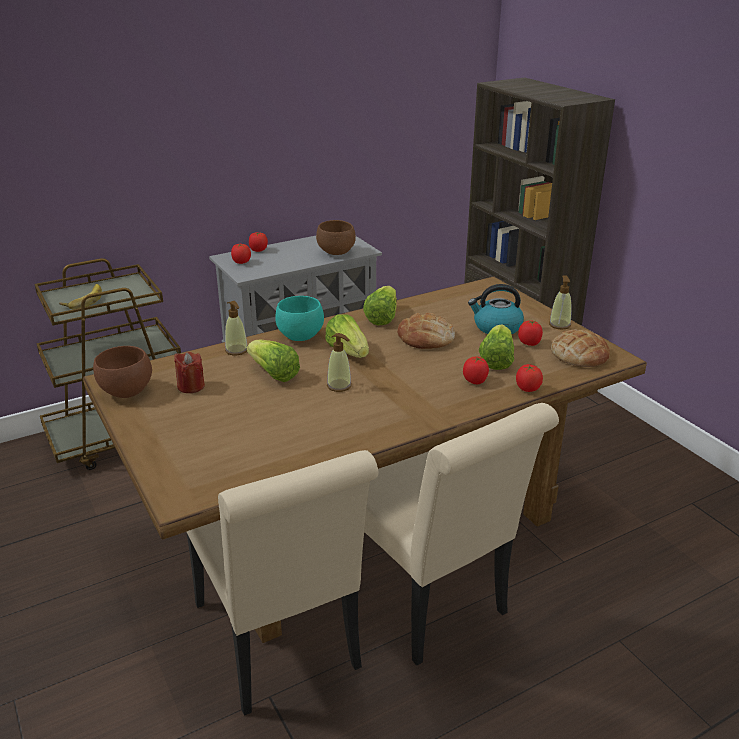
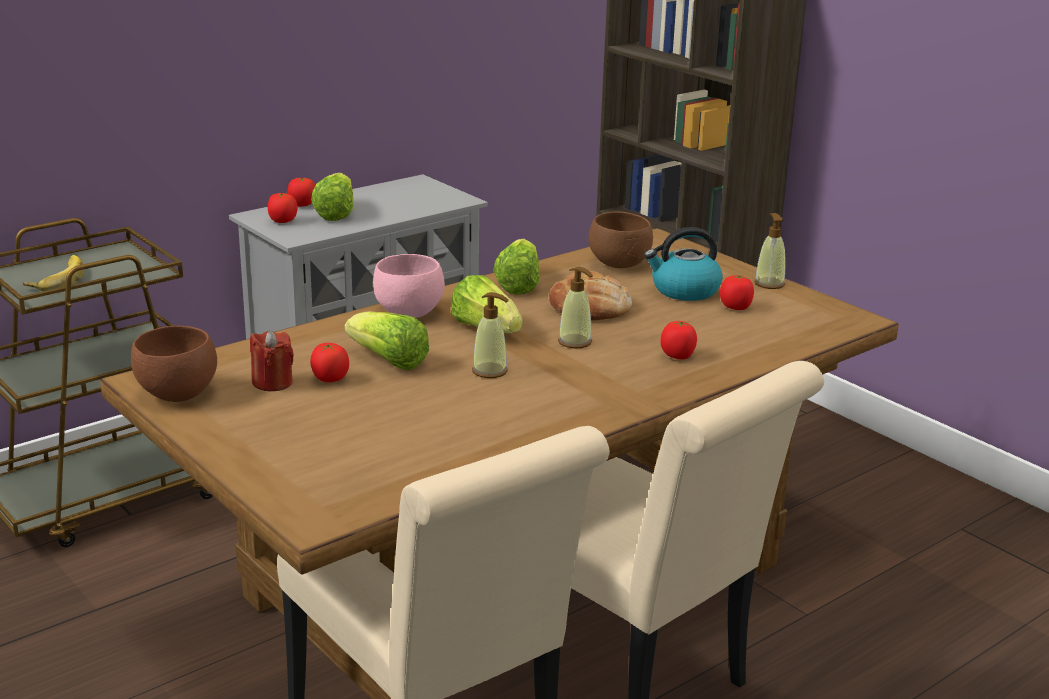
camera: 10 degrees left, 5 degrees down
soap dispenser [225,301,247,355] -> soap dispenser moved to [558,267,593,349]
turquoise bowl [275,296,324,341] -> pink bowl [373,254,445,318]
brown bowl [316,220,356,255] -> brown bowl moved to [589,211,653,268]
lettuce [479,324,514,370] -> lettuce moved to [311,173,354,221]
tomato [516,364,543,392] -> tomato moved to [310,343,349,382]
bread [551,330,610,367] -> none

